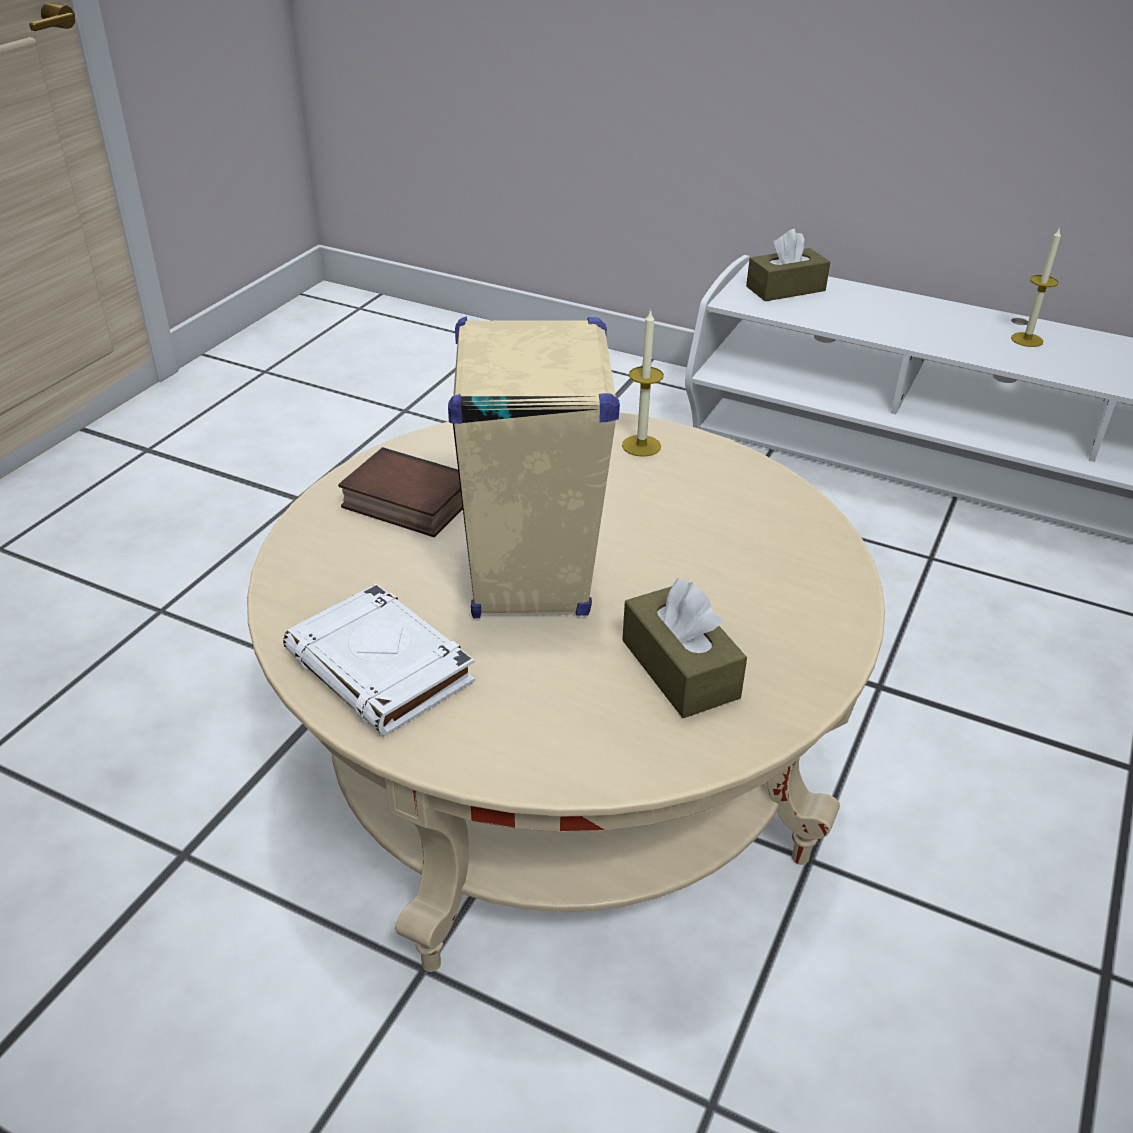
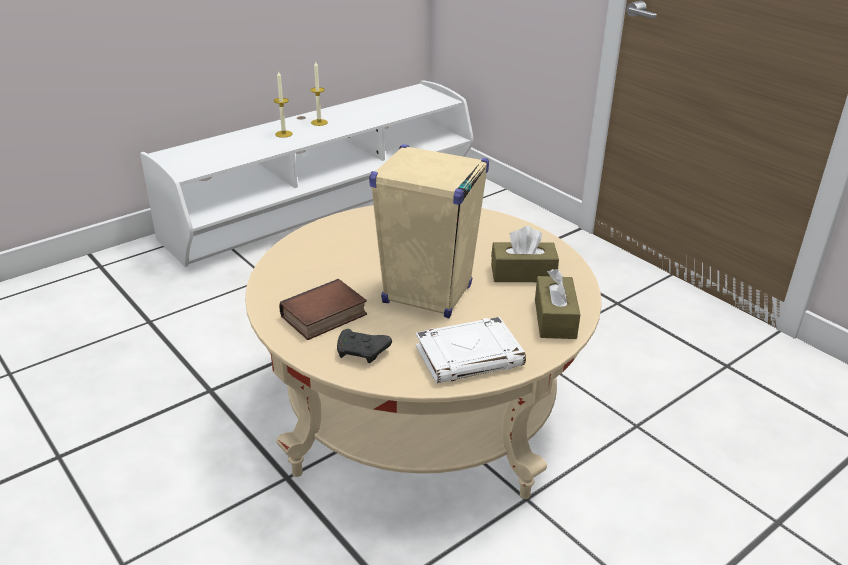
camera: 65 degrees left, 5 degrees down
candle [622,309,664,457] -> candle moved to [274,72,293,138]
brown tissue box [746,229,830,301] -> brown tissue box moved to [535,269,580,339]
none -> black game controller [337,329,392,363]

